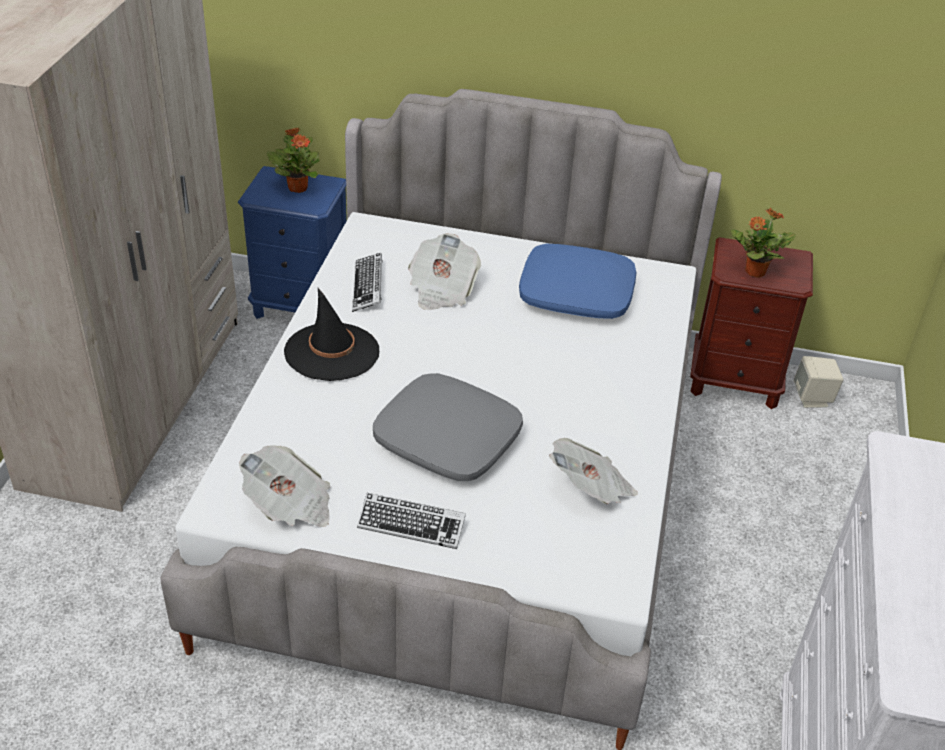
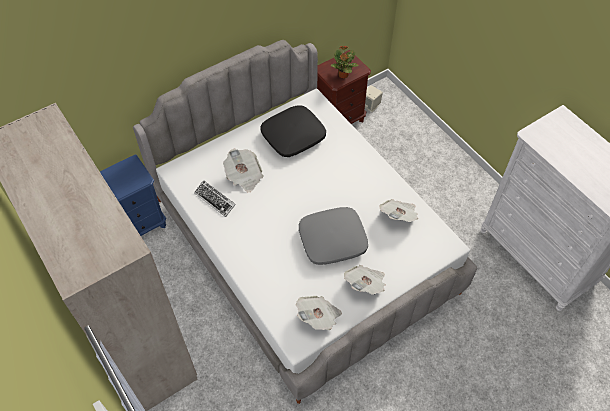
camera: 45 degrees left, 15 degrees up
potted plant [267,127,320,193] -> none
black hat [284,288,379,381] -> none
keyboard [357,493,466,549] -> newspaper [344,265,386,295]
blue pillow [519,244,636,319] -> black pillow [260,105,326,157]

